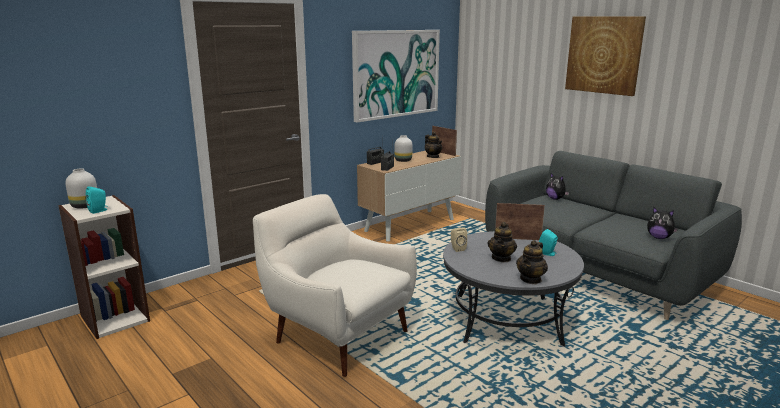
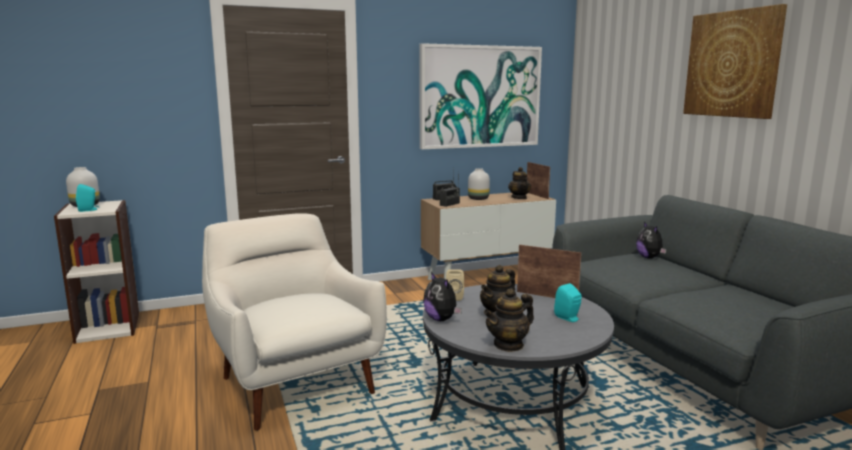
camera: 20 degrees right, 5 degrees down
plush toy [647,207,678,239] -> plush toy moved to [423,272,462,321]

